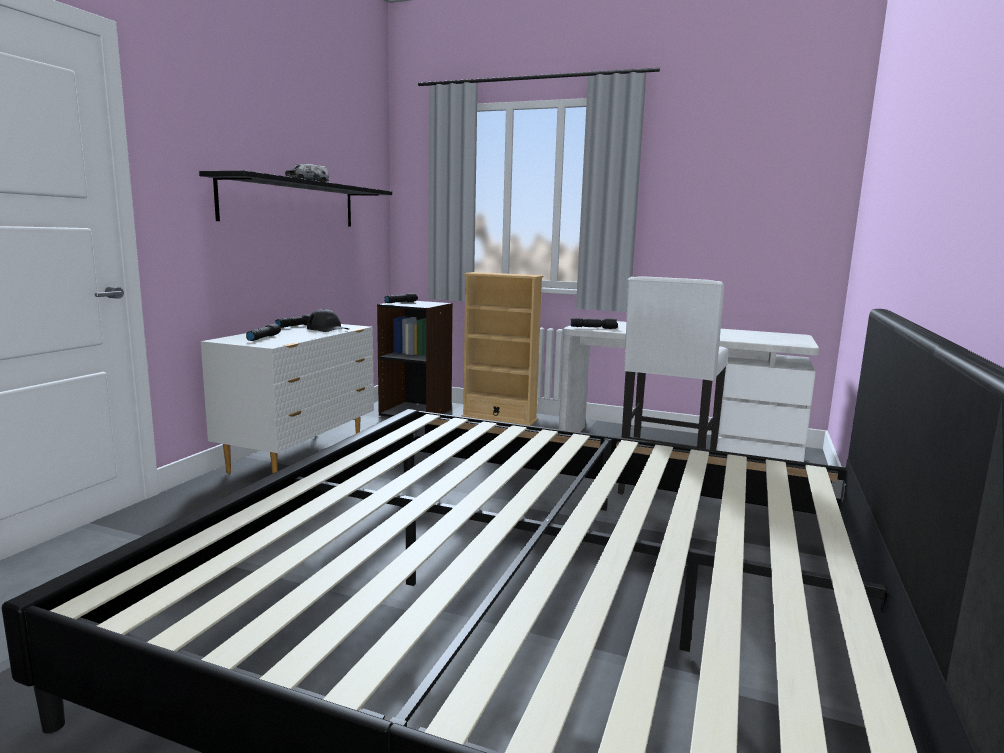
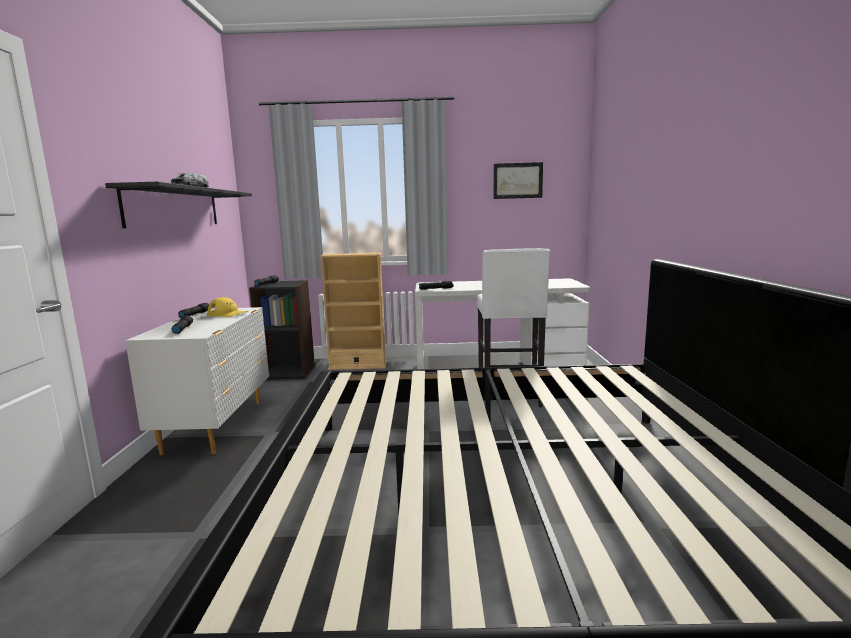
camera: 20 degrees left, 0 degrees up
black cap [307,309,349,332] -> yellow cap [207,297,248,317]
none -> picture [494,162,543,199]

